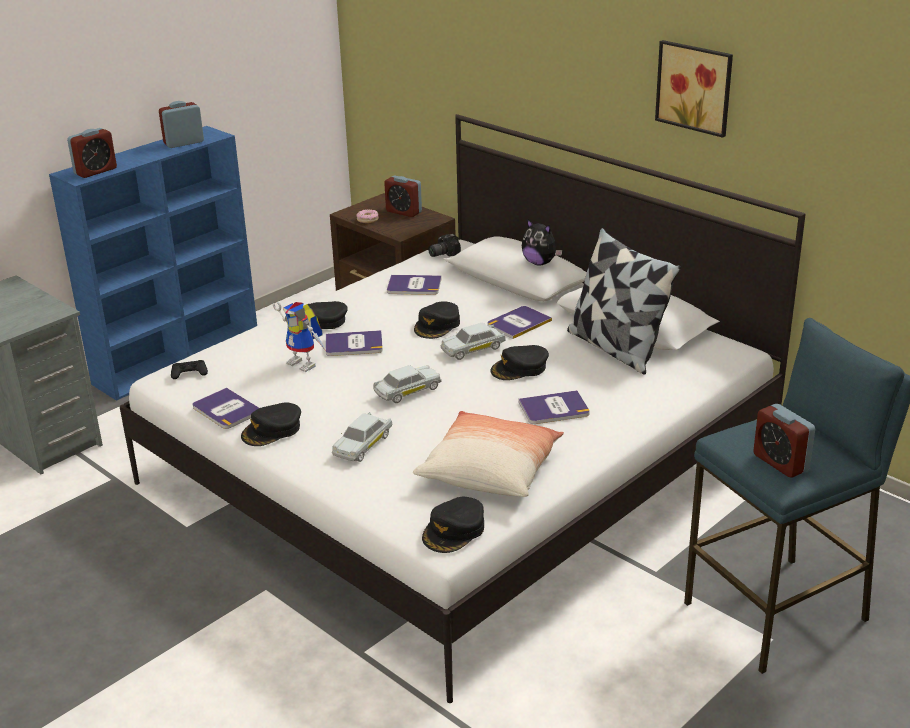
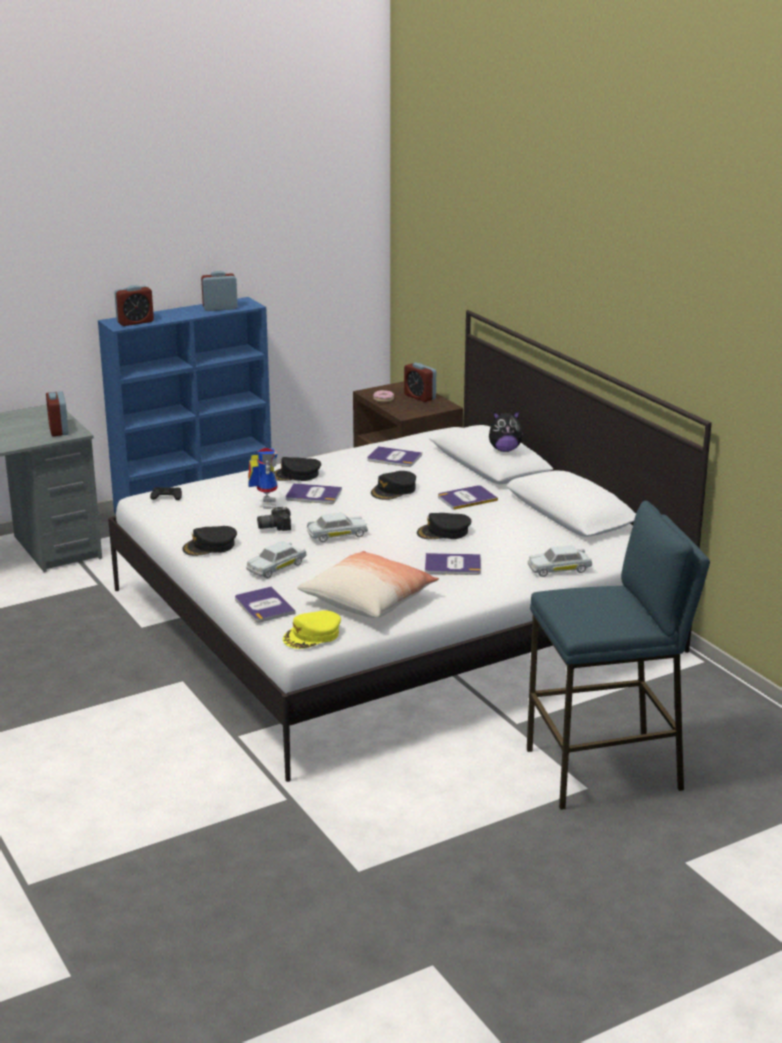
camera: 15 degrees right, 5 degrees down
book [193,387,259,429] -> book moved to [235,587,296,622]
toy robot [273,302,327,372] -> toy robot turned 150 degrees counterclockwise [248,448,278,509]
black cap [422,497,484,553] -> yellow cap [283,610,341,649]
camera [428,234,461,257] -> camera moved to [257,507,291,531]
white toy car [441,323,506,360] -> white toy car moved to [528,545,592,577]
plush toy [522,219,562,265] -> plush toy turned 60 degrees counterclockwise [489,411,523,452]
pillow [567,228,681,374] -> none
picture [655,40,733,138] -> none
alarm clock [753,404,815,478] -> alarm clock moved to [46,391,69,436]

